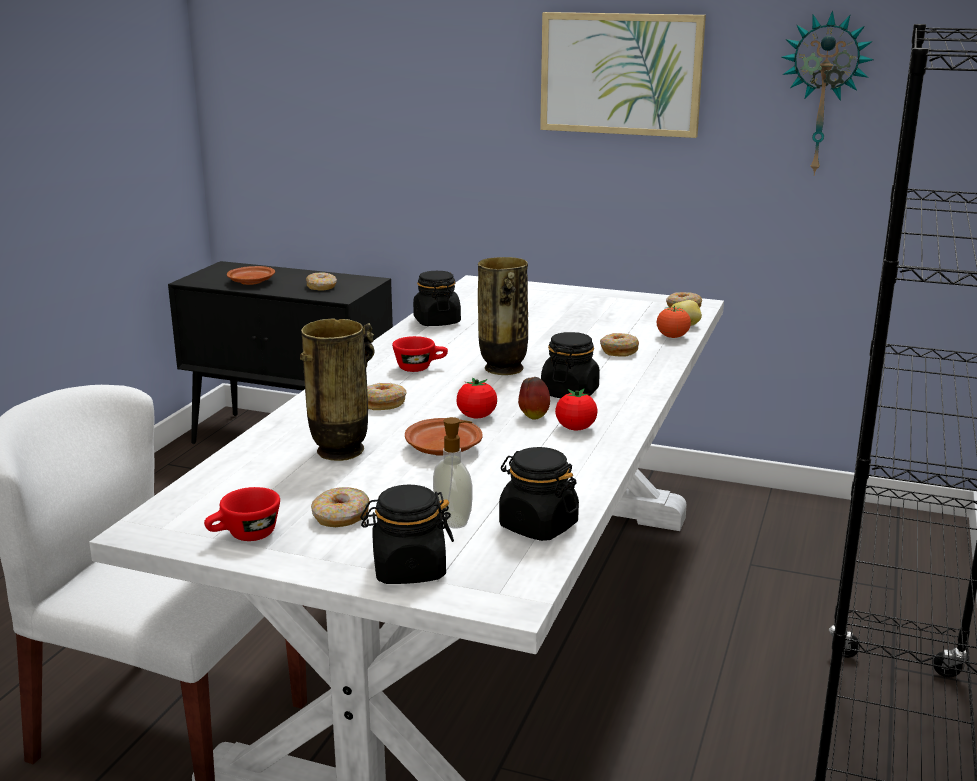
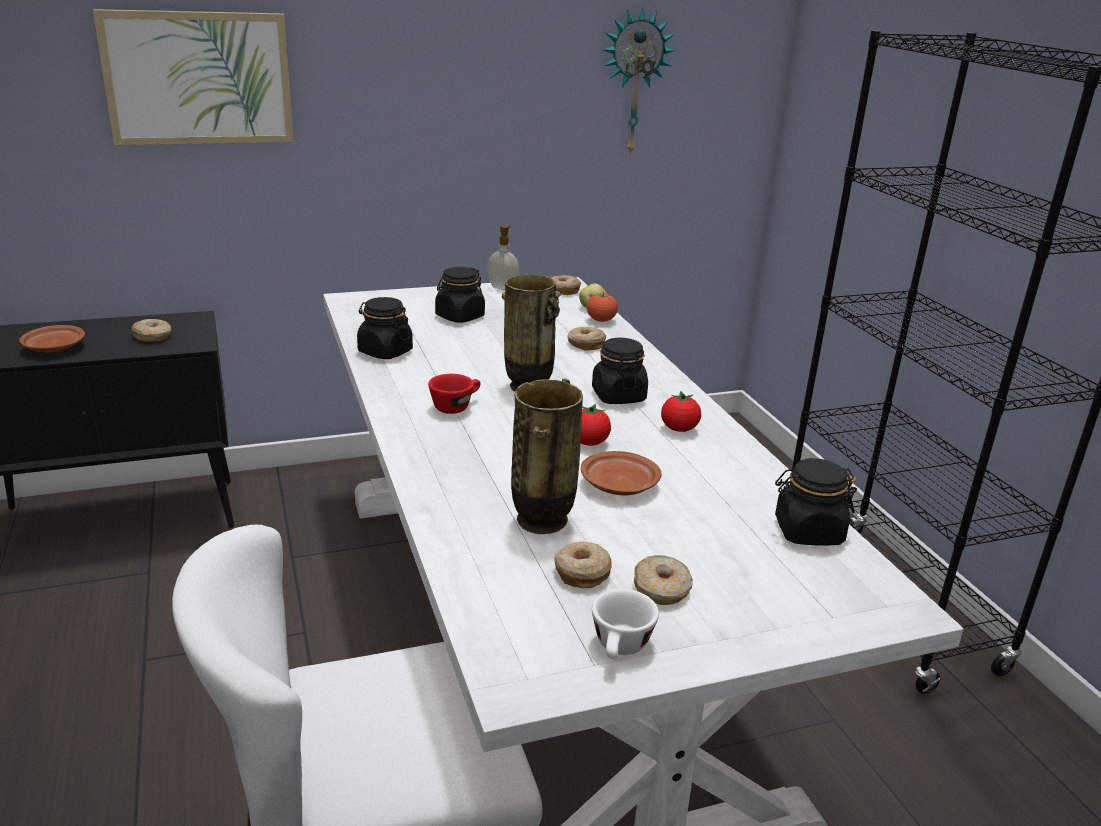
camera: 40 degrees left, 5 degrees up
red cup [204,487,280,541] -> white cup [592,589,659,659]
black jar [360,485,454,584] -> black jar moved to [435,267,485,323]
donut [367,383,406,410] -> donut moved to [554,542,612,588]
soap dispenser [433,417,473,529] -> soap dispenser moved to [488,225,519,290]
apple [518,377,550,420] -> none
picture [540,12,706,138] -> picture moved to [93,9,294,145]

